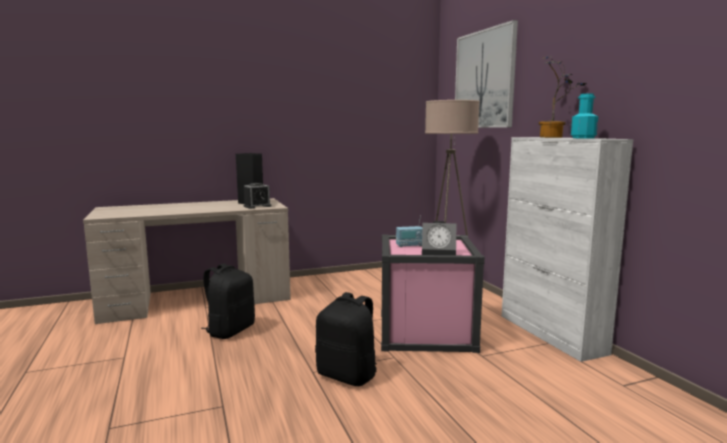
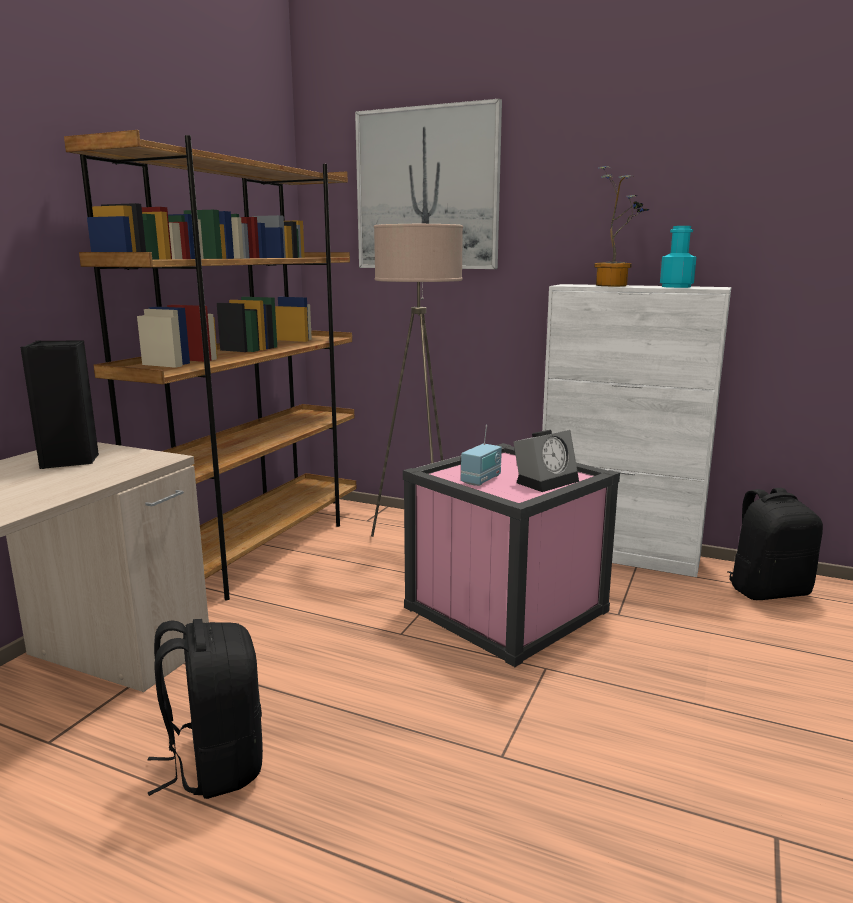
camera: 45 degrees left, 5 degrees up
alarm clock [244,183,271,209] -> none
black backpack [315,292,377,386] -> black backpack moved to [727,488,823,600]
none -> brown bookcase [64,130,357,600]

